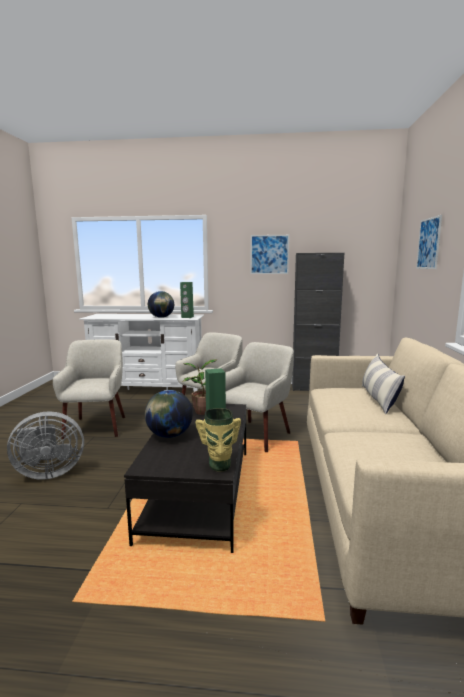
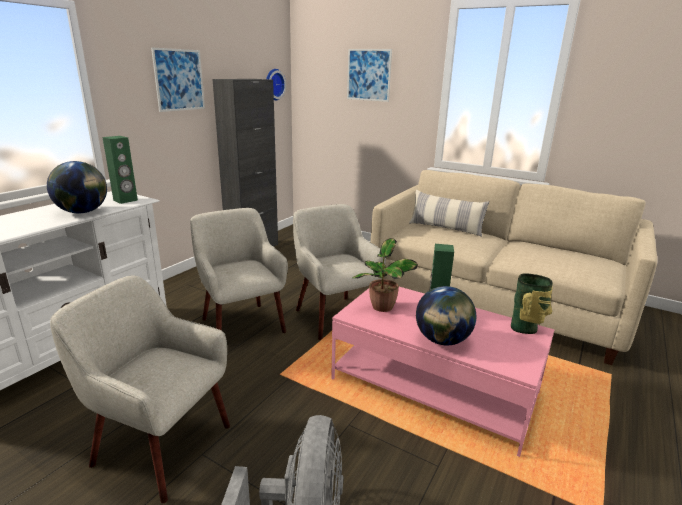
camera: 65 degrees left, 10 degrees up
black coffee table [124,403,246,553] -> pink coffee table [331,287,554,457]
none -> wall clock [266,69,286,100]

